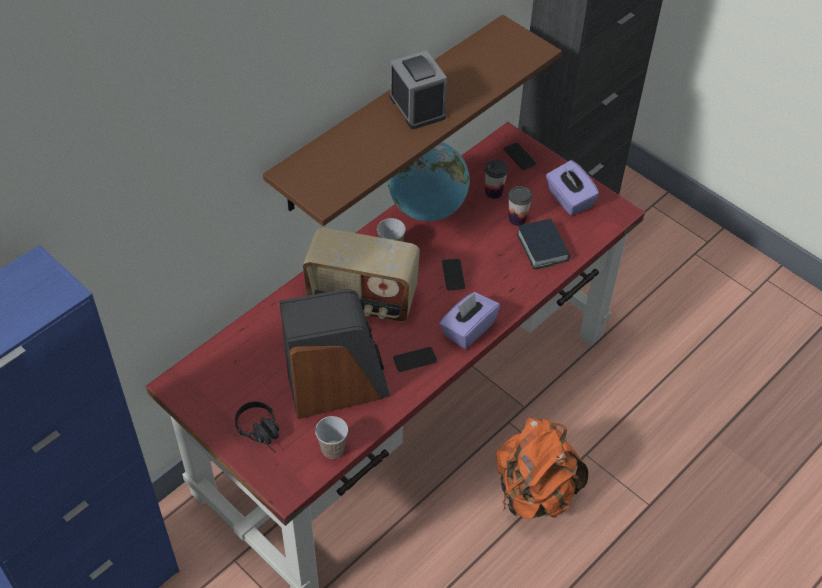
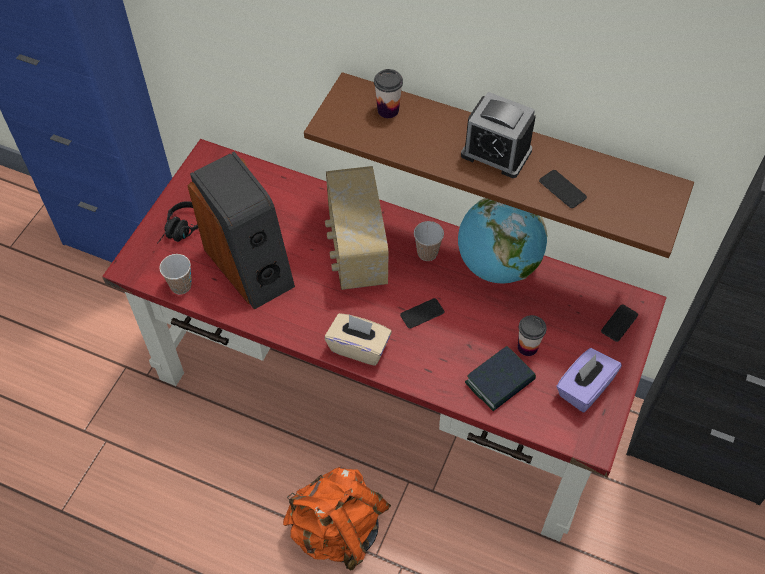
camera: 70 degrees right, 5 degrees up
alarm clock [390,50,447,129] -> alarm clock turned 75 degrees clockwise [461,92,536,178]
phone [393,347,437,372] -> phone moved to [539,170,587,208]
purple tissue box [439,292,500,349] -> beige tissue box [325,313,392,366]
cup [485,159,508,199] -> cup moved to [374,69,403,118]

